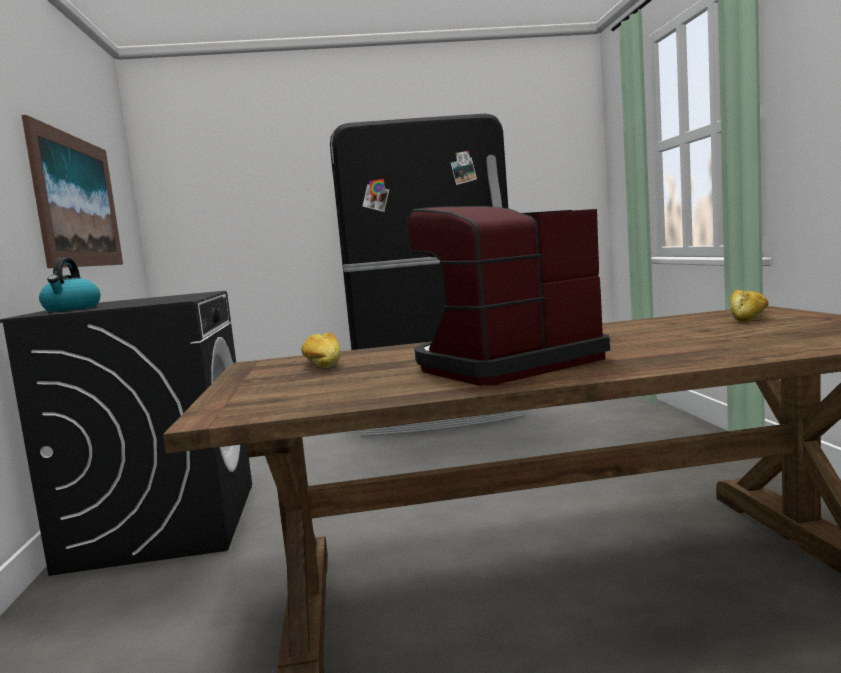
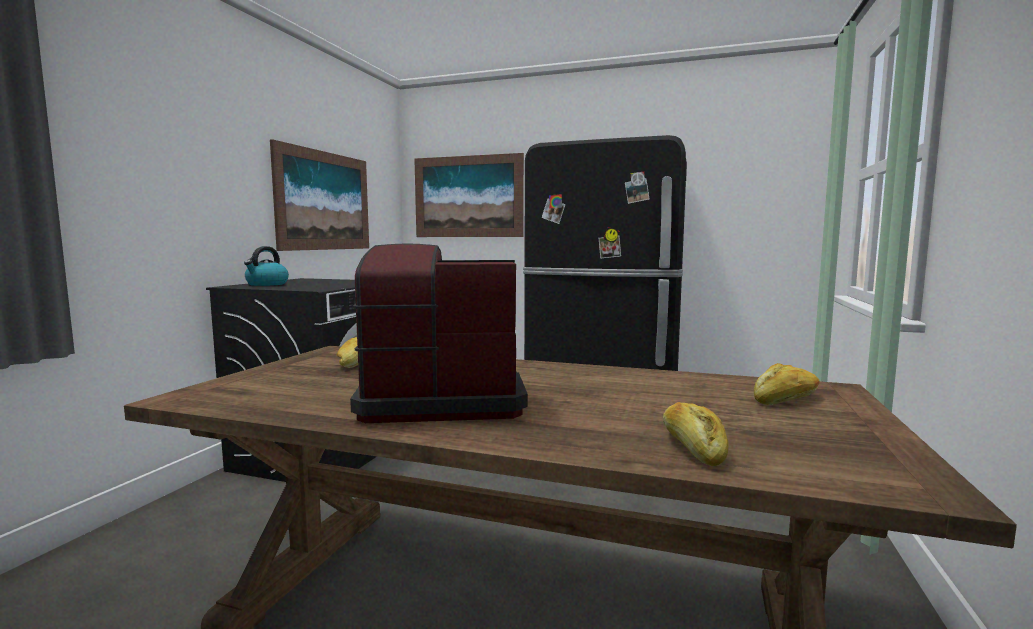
camera: 25 degrees right, 0 degrees up
none -> picture [414,153,524,237]
none -> bread [663,402,729,466]

